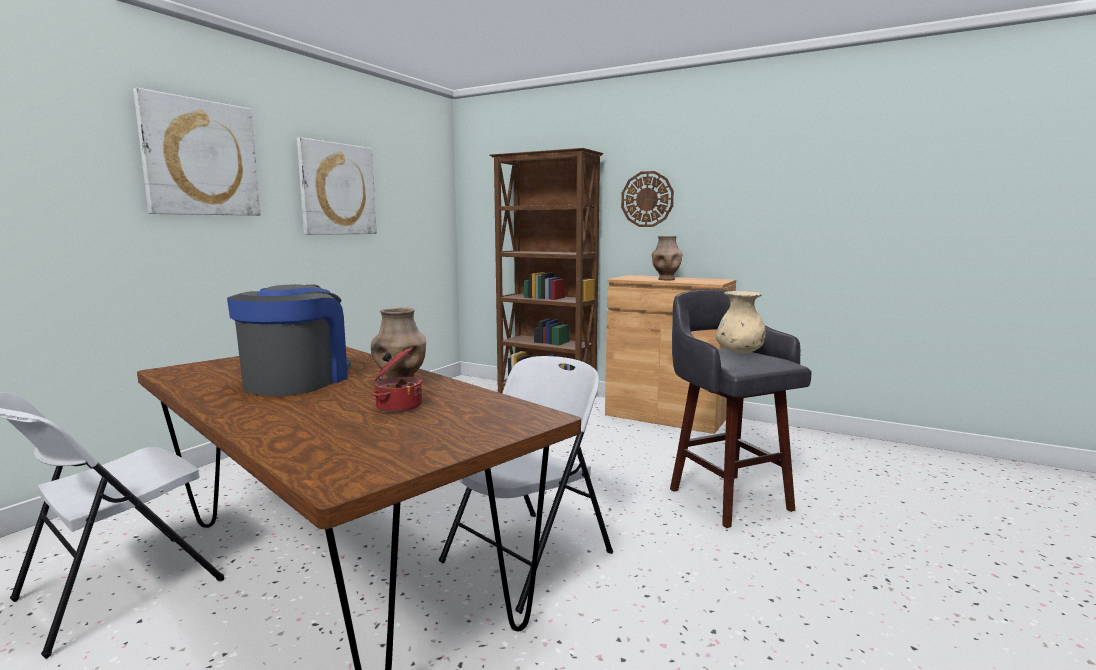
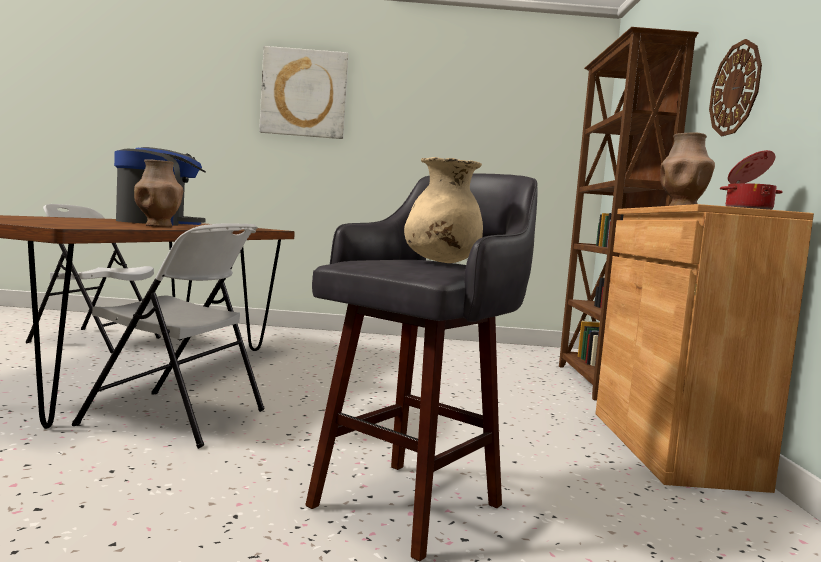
camera: 60 degrees right, 5 degrees down
picture [297,137,377,235] -> none
cooking pot [371,347,423,413] -> cooking pot moved to [720,150,783,210]

